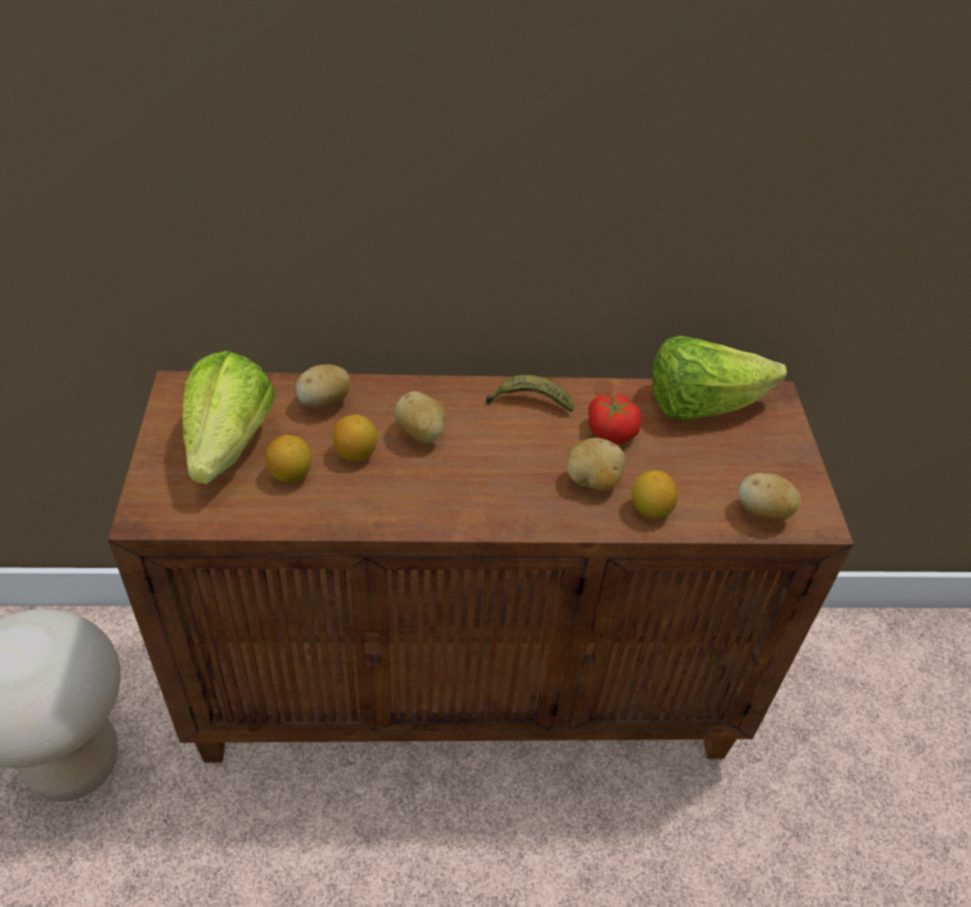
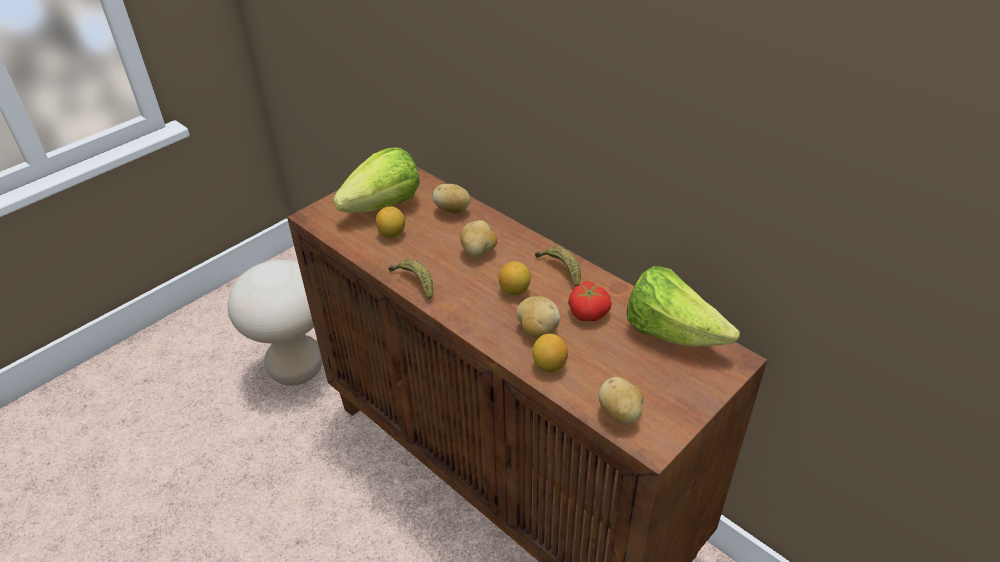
camera: 50 degrees right, 5 degrees down
lemon [333,415,378,462] -> lemon moved to [499,261,531,295]
none -> banana [388,259,433,299]

